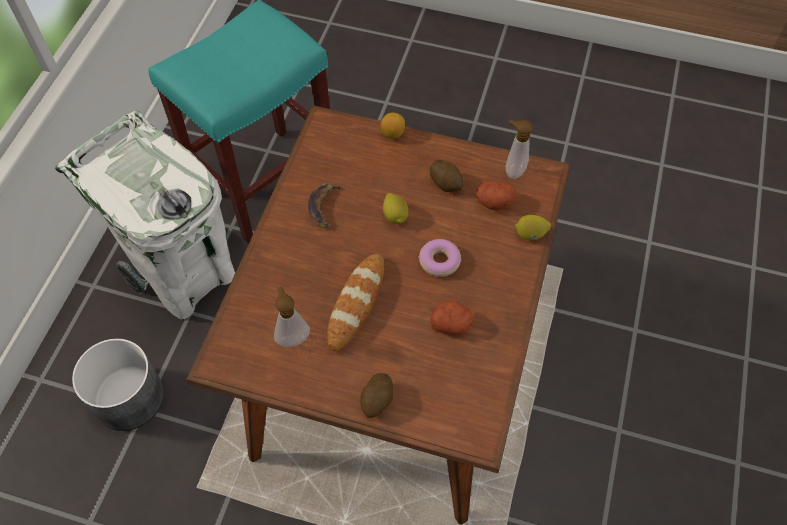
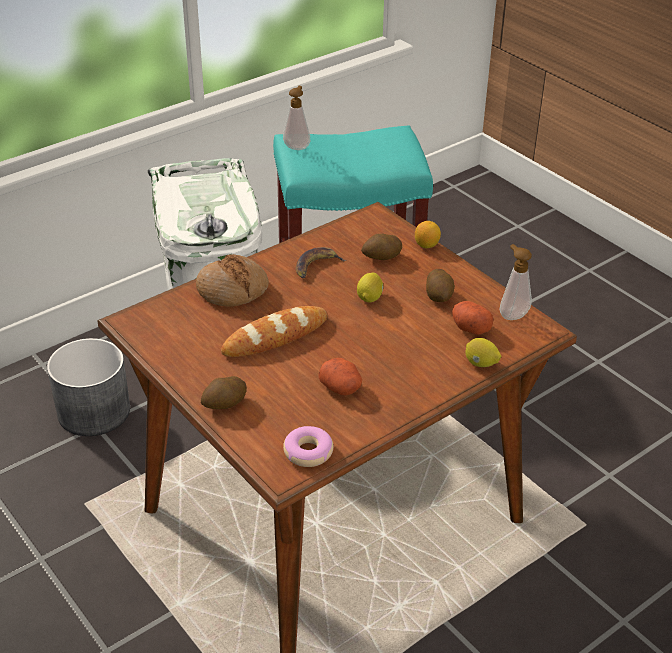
camera: 35 degrees right, 20 degrees down
soap dispenser [274,287,310,347] -> soap dispenser moved to [283,86,310,150]
donut [418,239,461,277] -> donut moved to [283,426,333,467]
none -> bread [196,254,269,307]
none -> potato [361,234,402,260]

